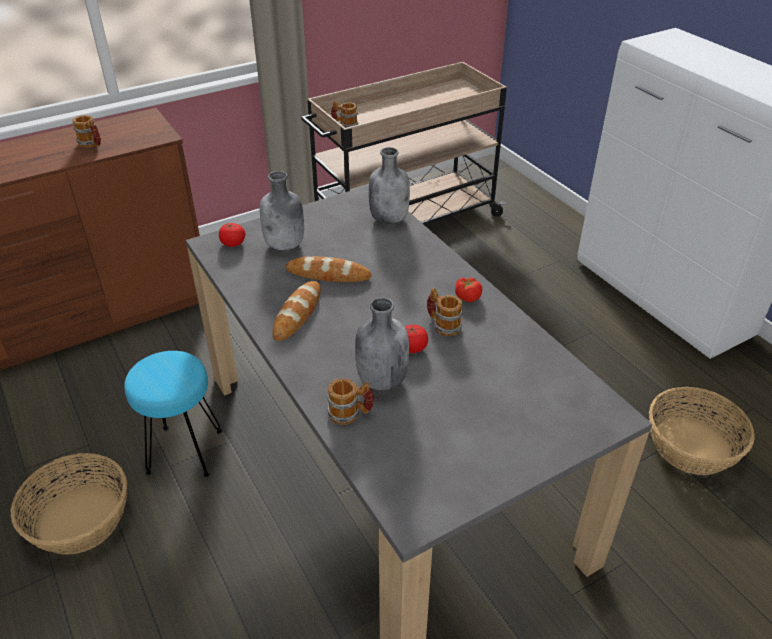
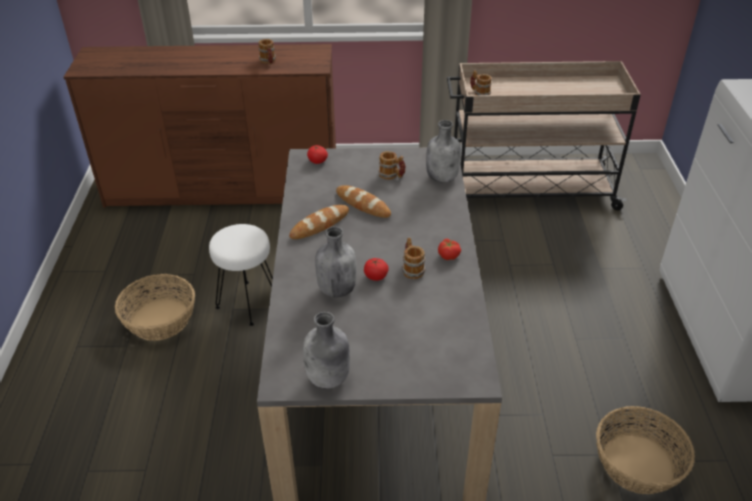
camera: 30 degrees right, 0 degrees up
turquoise stool [124,351,222,477] -> white stool [209,224,273,326]
grey bottle [260,171,304,250] -> grey bottle moved to [303,312,350,388]
mug [327,378,375,425] -> mug moved to [379,151,406,180]

